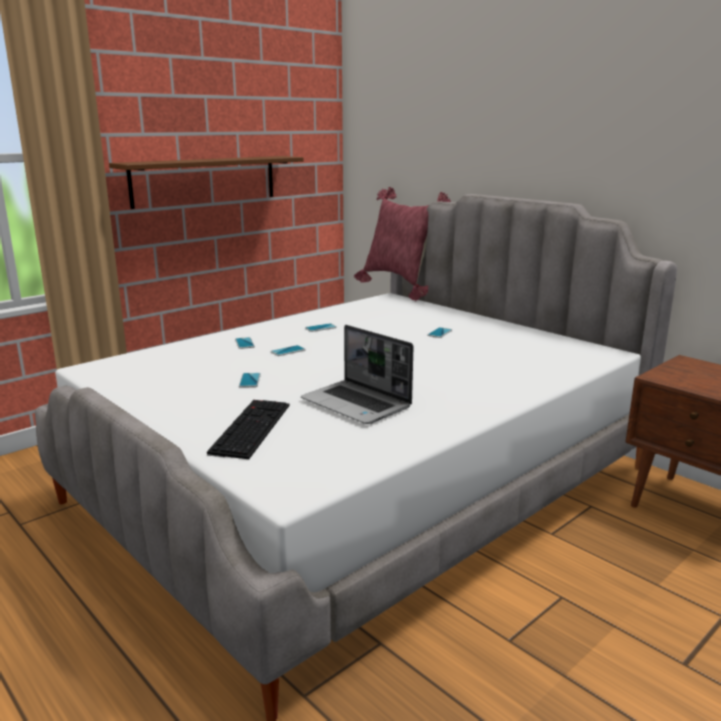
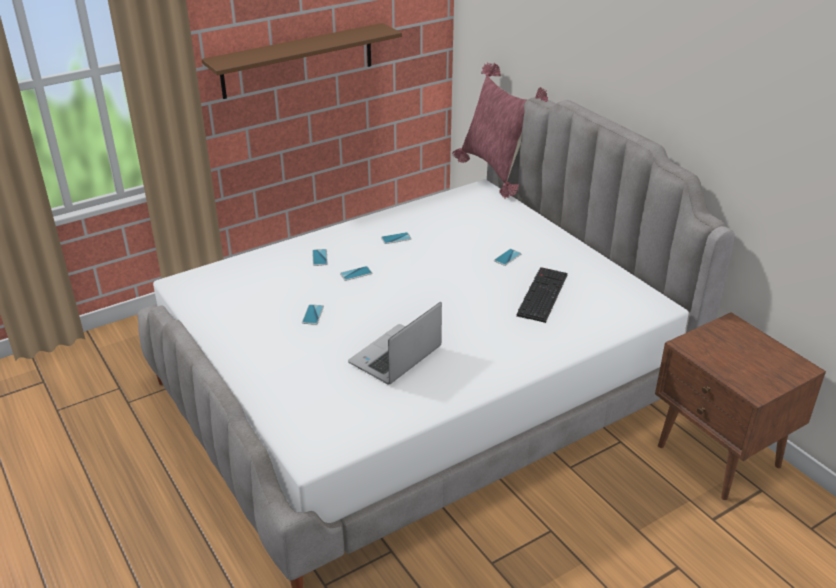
camera: 10 degrees right, 15 degrees up
keyboard [207,400,290,459] -> keyboard moved to [516,267,568,323]
laptop [301,325,413,424] -> laptop turned 75 degrees clockwise [348,302,442,385]

